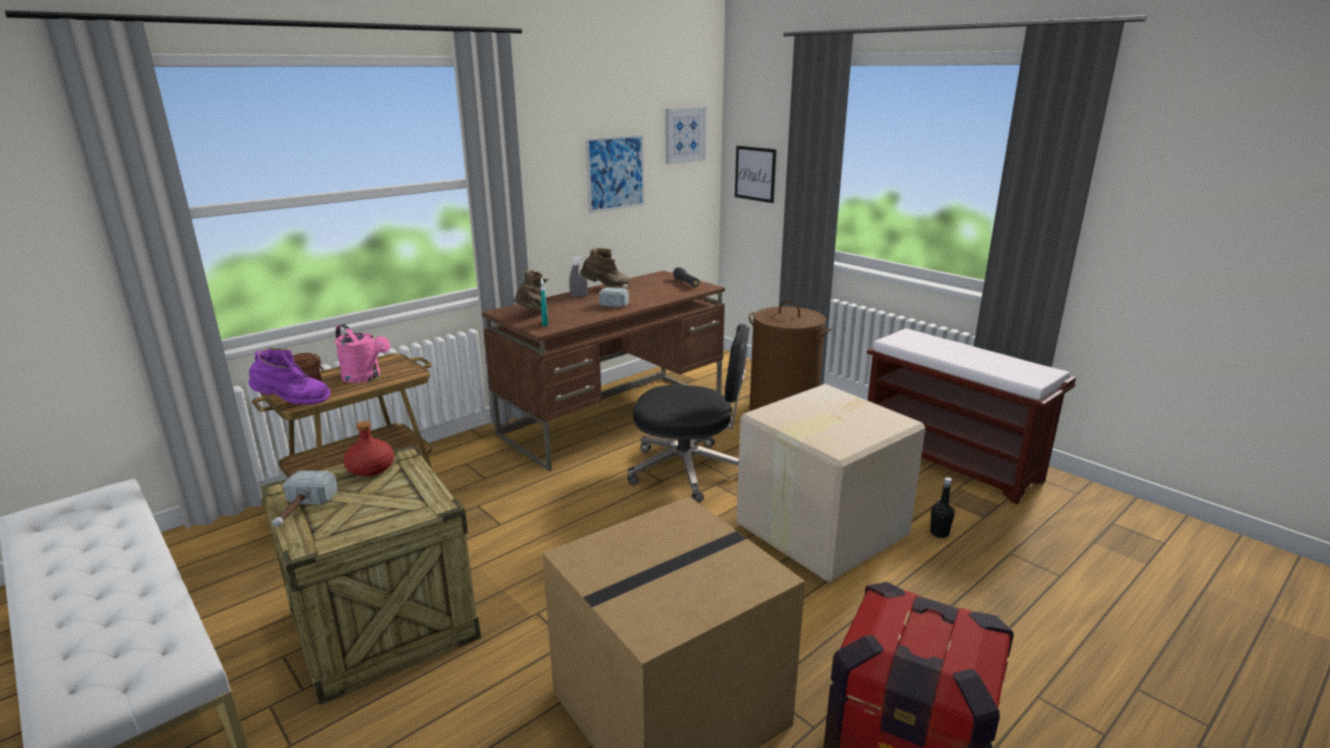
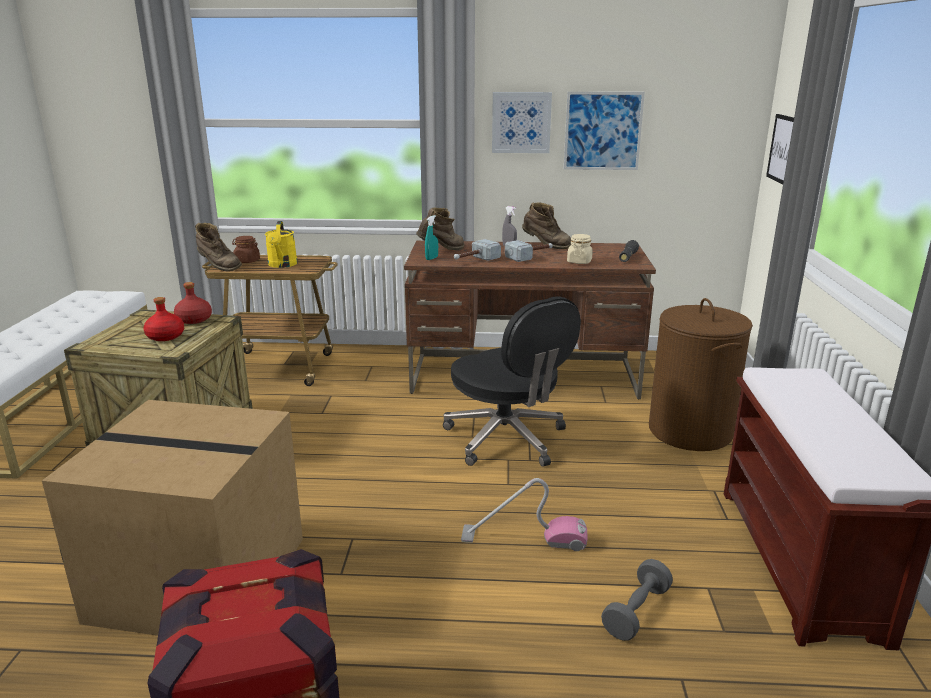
camera: 45 degrees right, 0 degrees up
purple boot [248,348,331,404] -> brown boot [195,223,242,271]
hammer [272,470,338,527] -> hammer moved to [454,239,501,261]
pink watering can [335,324,390,383] -> yellow watering can [265,221,298,268]
picture [666,107,706,164] -> picture moved to [492,92,552,153]
cardboard box [736,384,925,582] -> vacuum cleaner [461,478,588,551]
black bottle [930,477,955,538] -> grey dumbbell [601,559,673,641]
none -> red bottle [144,297,184,341]
none -> beige jar [567,234,593,264]

